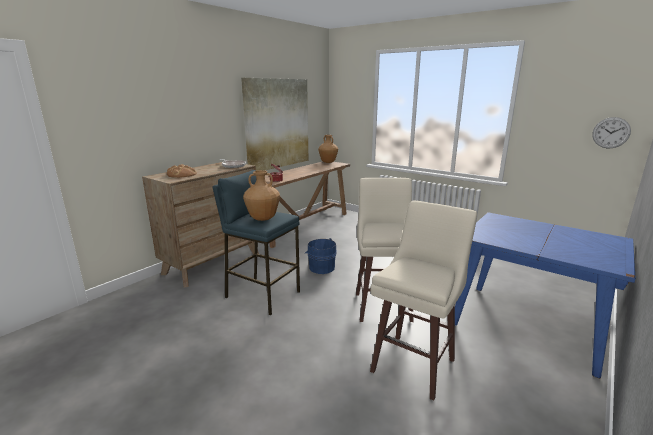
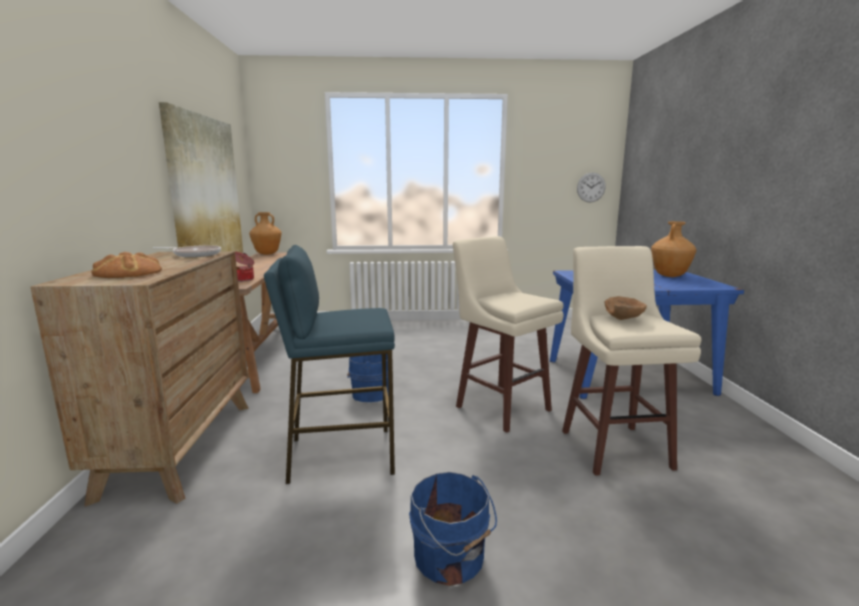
camera: 40 degrees left, 5 degrees down
brown vase [243,170,280,221] -> brown vase moved to [651,221,696,277]
none -> blue bucket [409,472,497,586]
none -> brown bowl [604,296,647,320]

